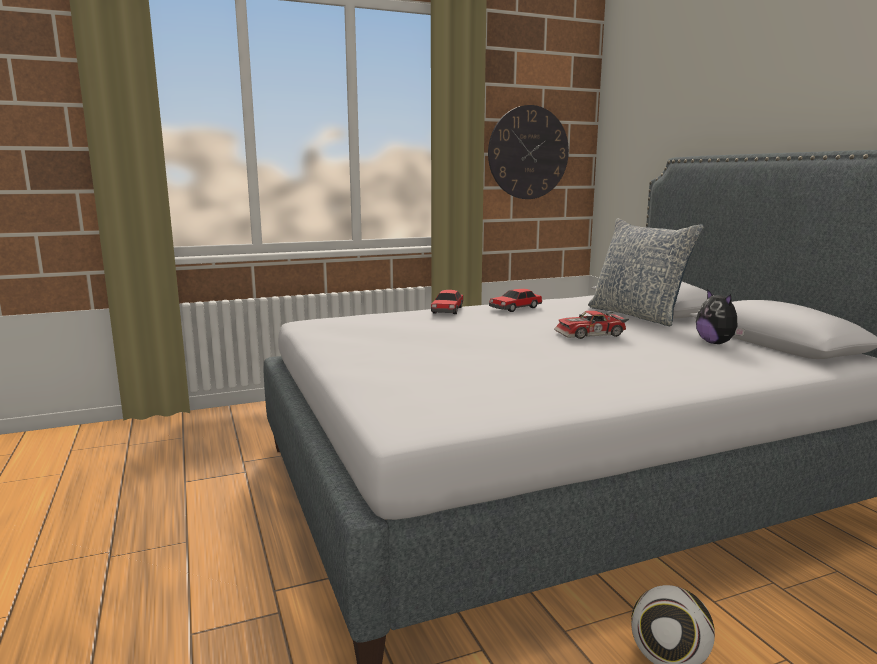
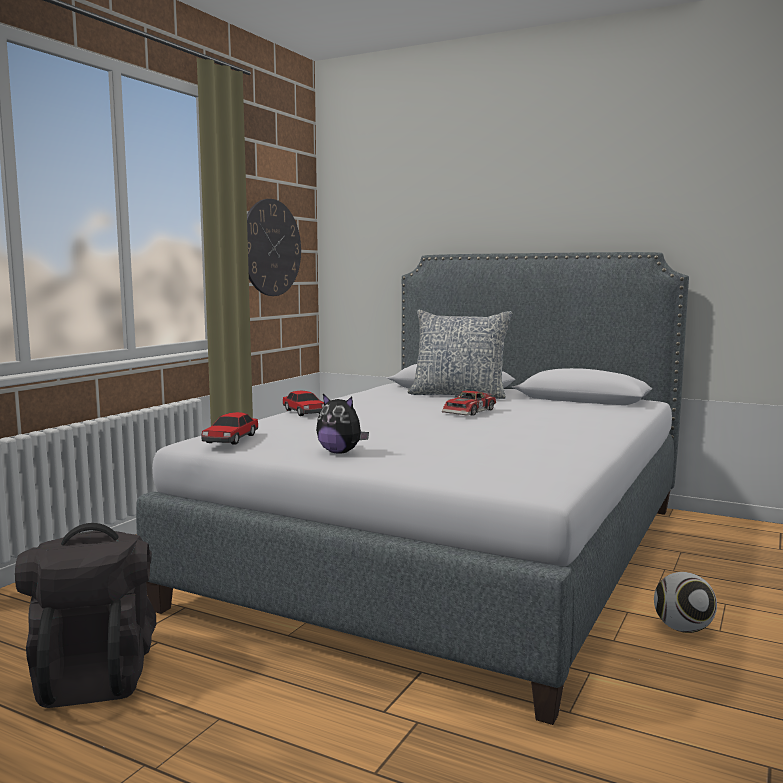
camera: 40 degrees left, 5 degrees down
toy car [489,289,542,312] -> toy car moved to [201,412,258,445]
plush toy [696,289,745,344] -> plush toy moved to [316,394,369,453]
none -> black backpack [15,523,156,708]

